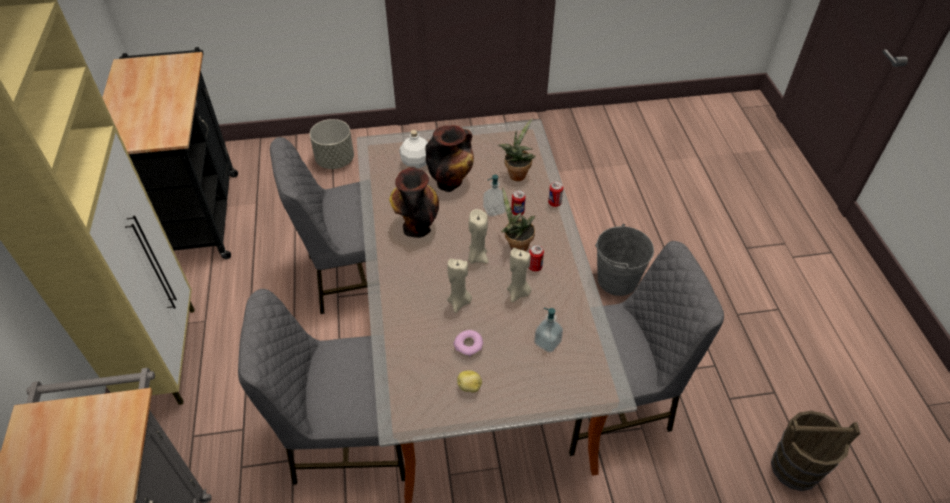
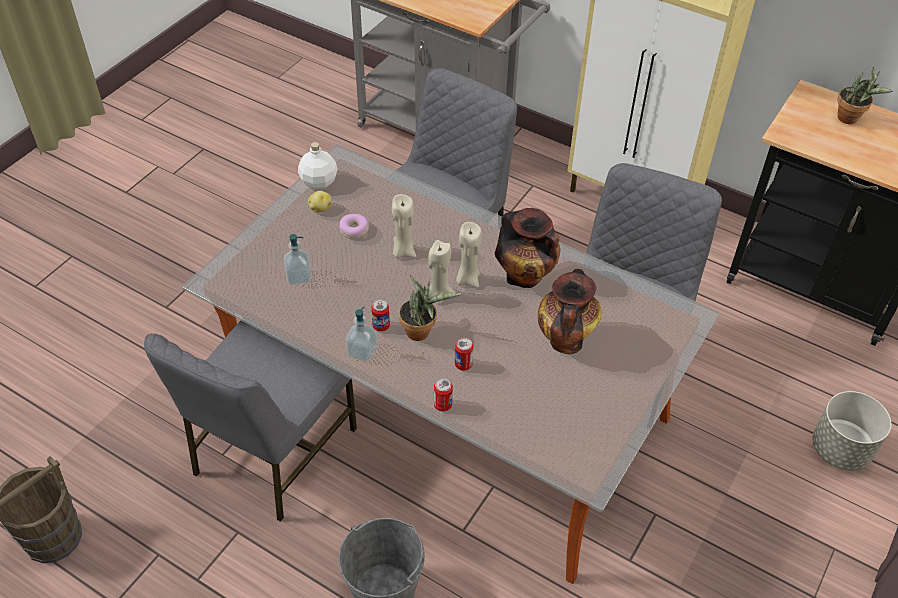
camera: 130 degrees right, 0 degrees up
white bottle [399,130,428,169] -> white bottle moved to [298,142,338,189]
soap dispenser [483,175,506,217] -> soap dispenser moved to [346,307,377,362]
potted plant [498,118,536,181] -> potted plant moved to [837,67,893,124]
beige candle [507,248,531,303] -> beige candle moved to [456,222,482,288]

